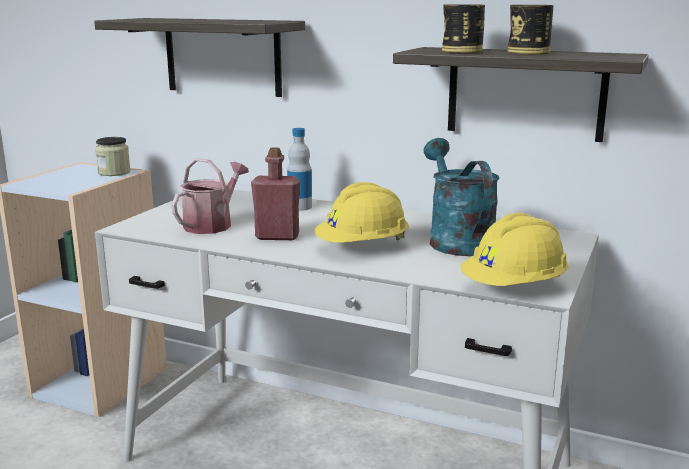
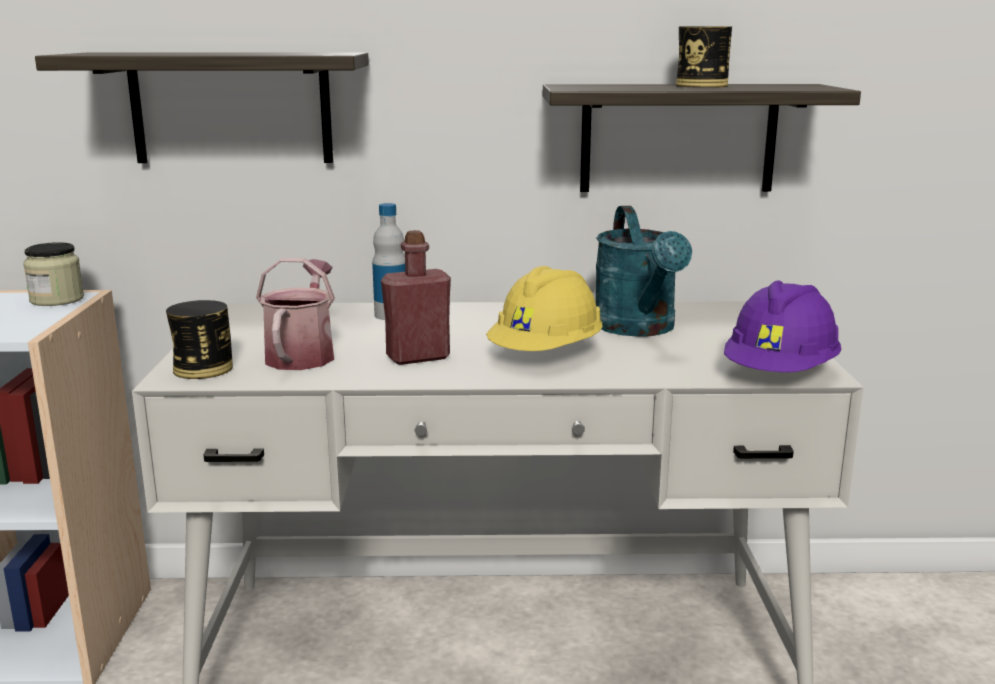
camera: 25 degrees left, 0 degrees up
turquoise watering can [424,138,499,256] -> turquoise watering can turned 150 degrees counterclockwise [596,206,692,337]
can [442,4,485,53] -> can moved to [166,300,233,379]
yellow hard hat [461,213,568,286] -> purple hard hat [724,280,841,372]

